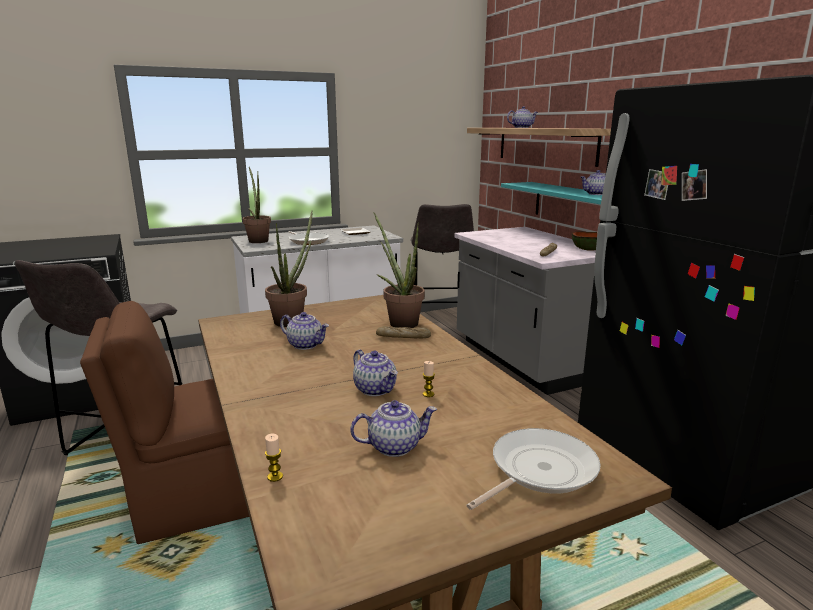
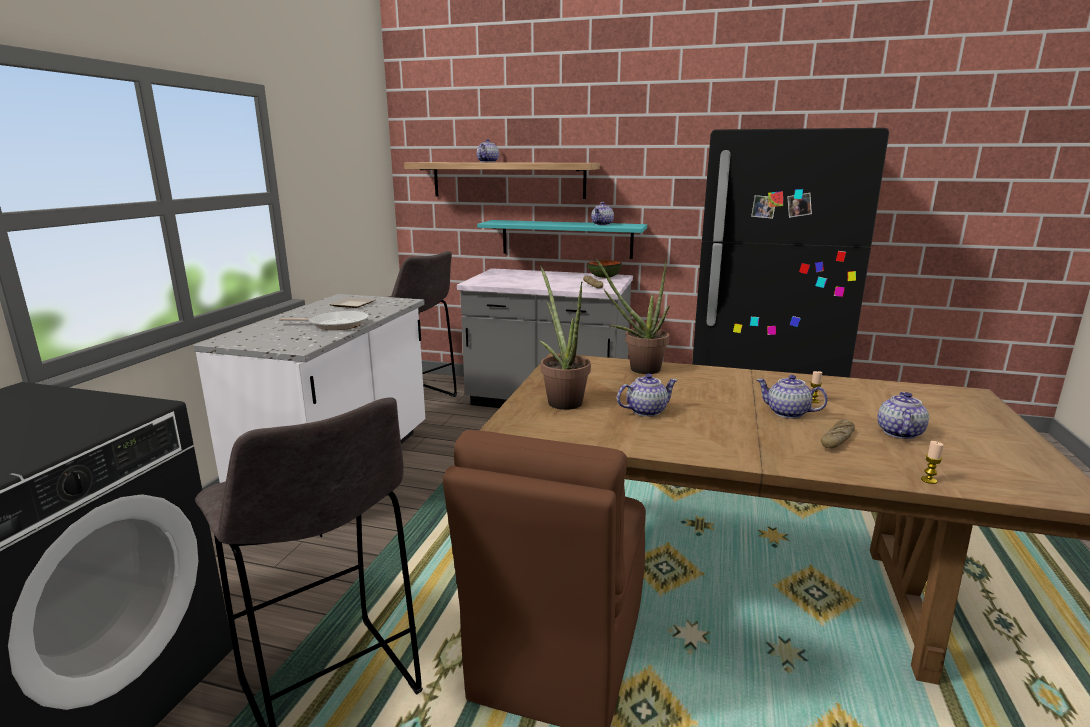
camera: 50 degrees left, 0 degrees up
potted plant [242,167,271,243] -> none
teapot [353,350,398,396] -> teapot turned 150 degrees counterclockwise [756,375,828,418]
bread [376,326,431,338] -> bread moved to [821,419,855,449]
frying pan [466,428,601,510] -> none

